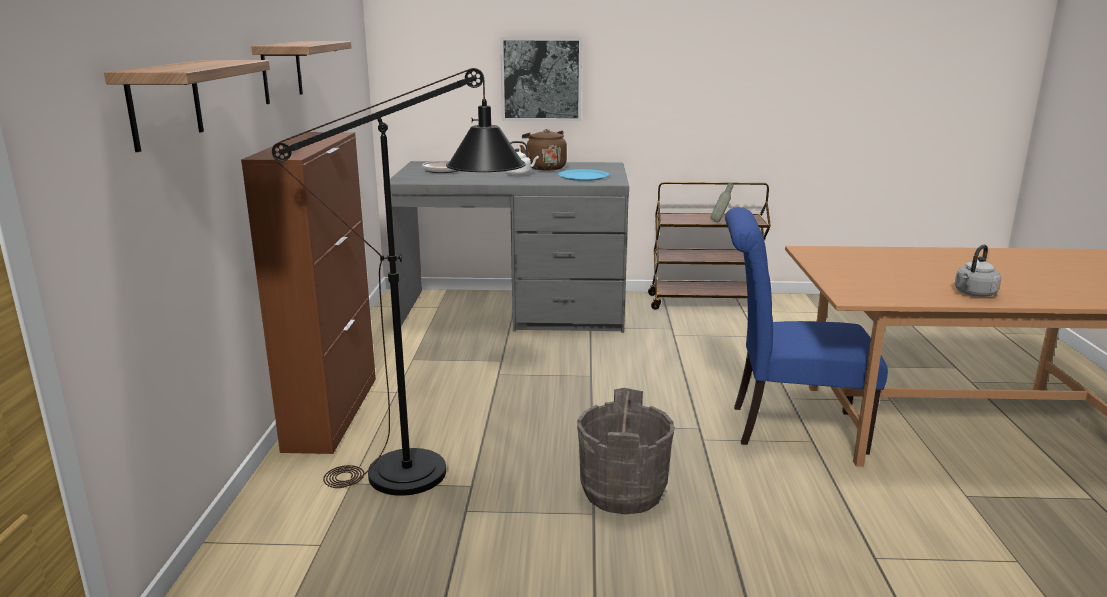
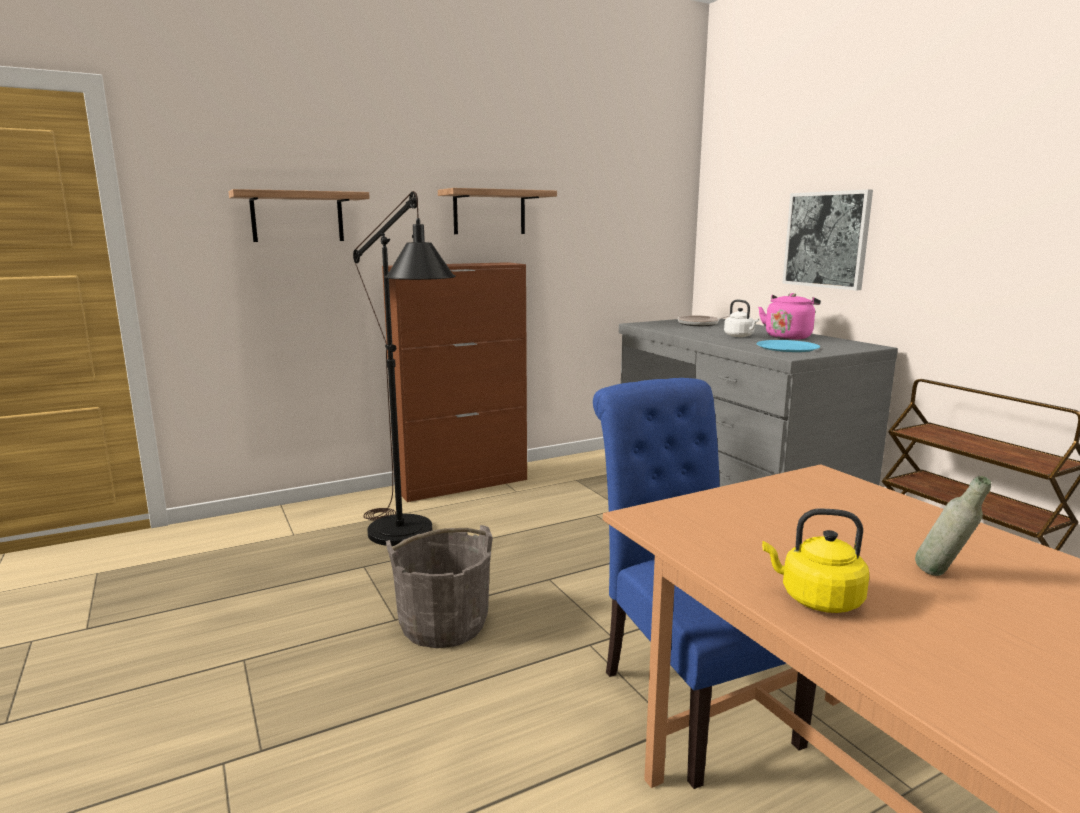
camera: 60 degrees right, 5 degrees down
brown kettle [520,129,567,171] -> pink kettle [758,293,821,340]
grey bottle [710,183,734,222] -> grey bottle moved to [915,476,991,576]
grey kettle [955,245,1001,297] -> yellow kettle [762,509,869,613]

